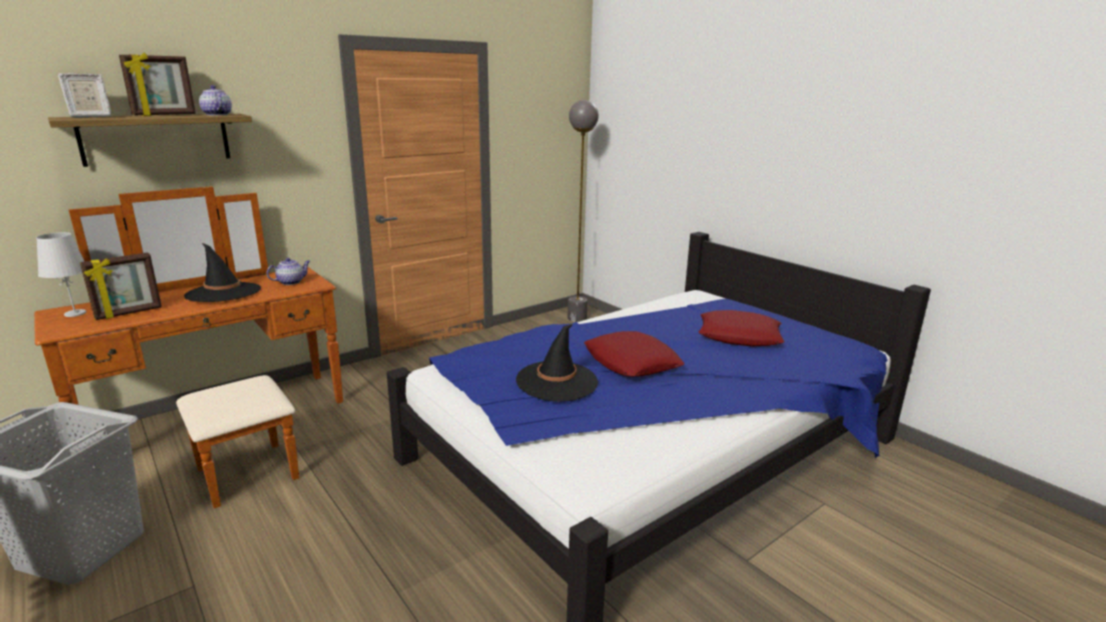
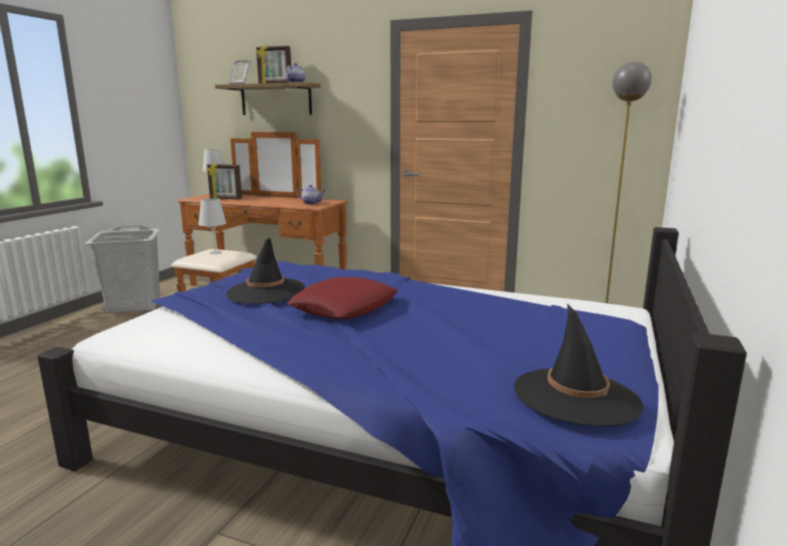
camera: 60 degrees right, 5 degrees down
black hat [184,243,261,302] -> black hat moved to [514,303,644,427]
red pillow [699,310,785,346] -> none
none -> white table lamp [198,198,226,254]

